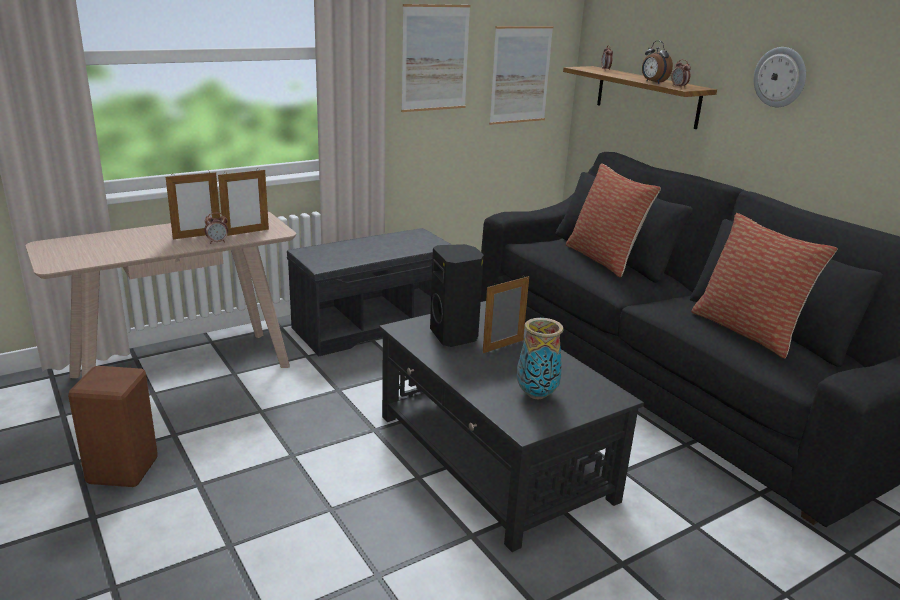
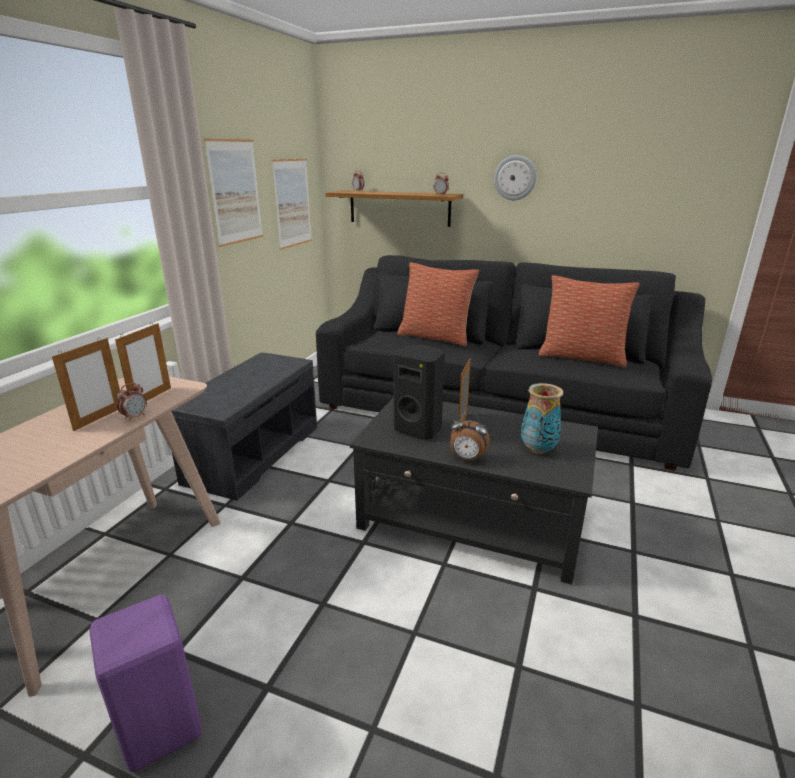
camera: 35 degrees left, 0 degrees up
brown stool [68,366,158,487] -> purple stool [89,595,202,772]
alarm clock [642,41,673,84] -> alarm clock moved to [450,413,490,462]

